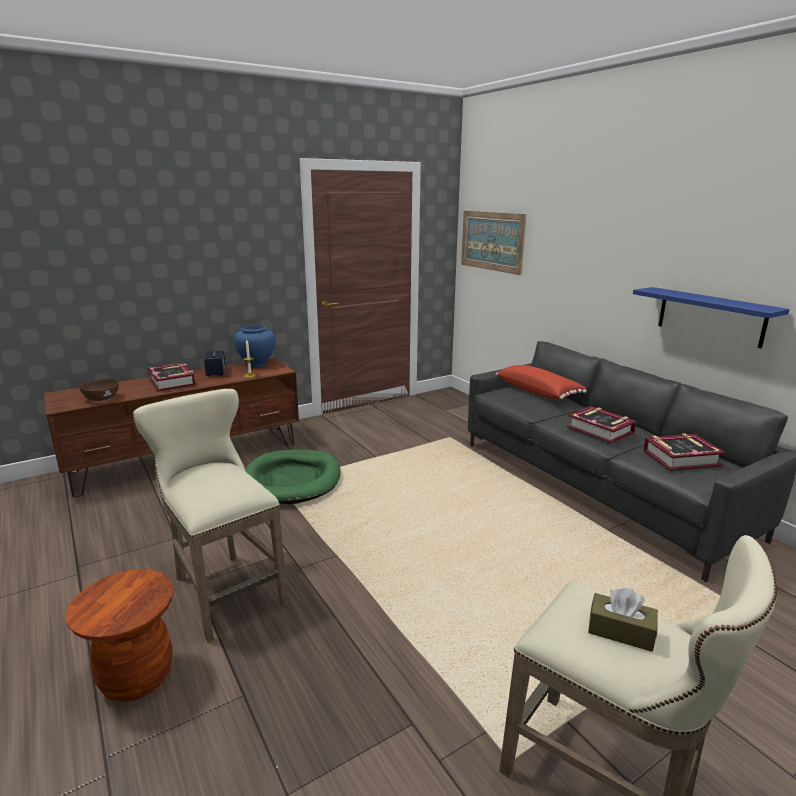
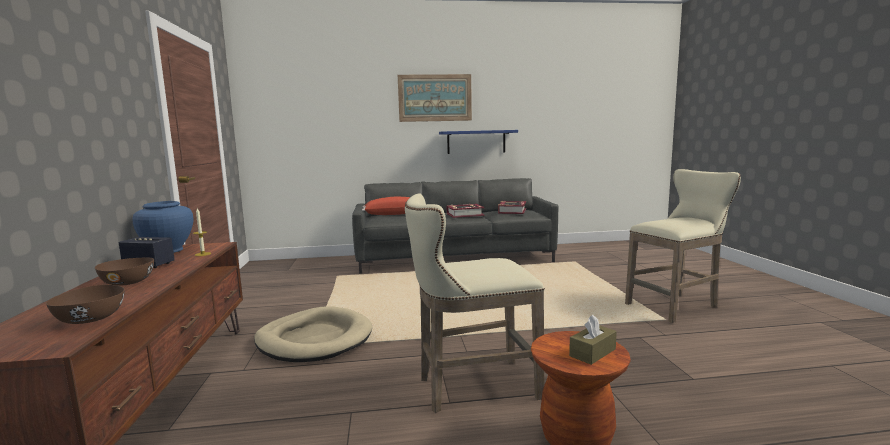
camera: 65 degrees left, 10 degrees down
book [148,363,196,392] -> brown bowl [95,258,154,286]
green dog bed [245,449,341,504] -> beige dog bed [254,307,372,362]
picture [461,211,526,275] -> picture moved to [398,74,472,122]
brown tissue box [588,588,658,652] -> brown tissue box moved to [569,315,617,365]

